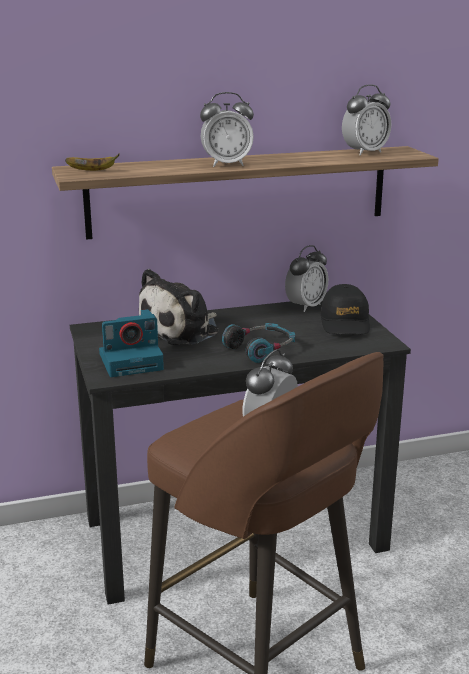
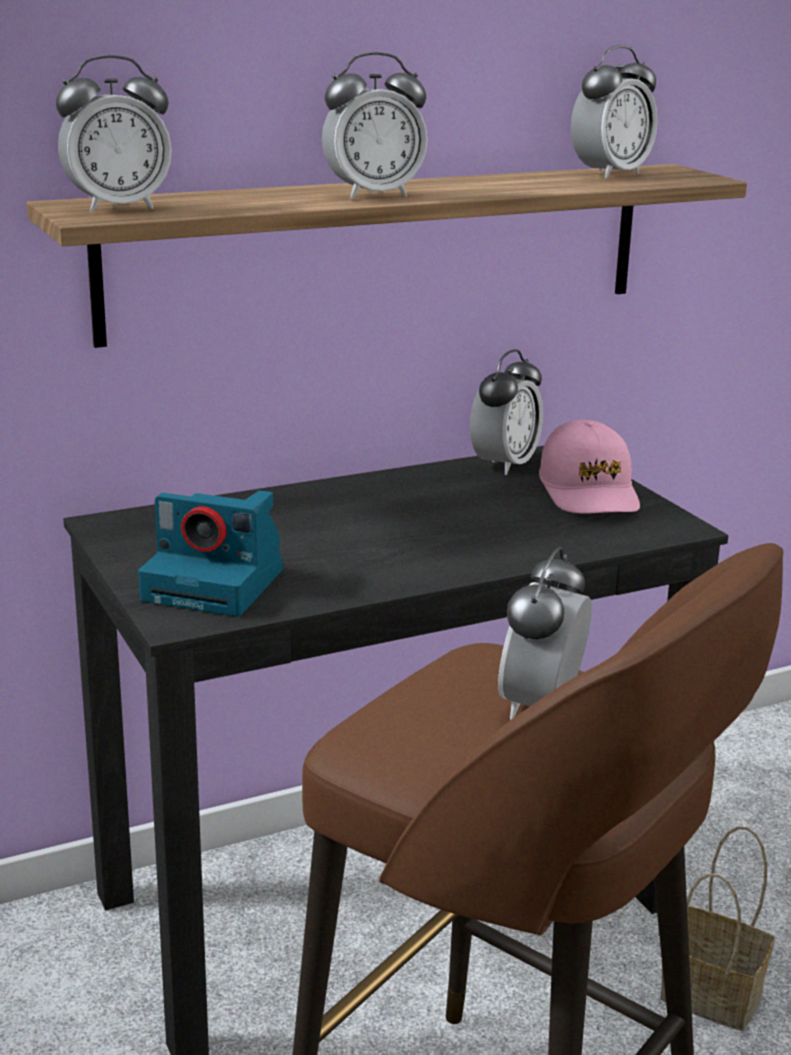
camera: 10 degrees left, 0 degrees up
banana [65,154,120,171] -> alarm clock [56,55,172,213]
camera [99,309,164,377] -> camera turned 45 degrees clockwise [138,490,283,617]
plush toy [139,269,219,345] -> none
headphones [222,323,295,363] -> none
black cap [320,284,370,334] -> pink cap [539,420,640,513]
none -> basket [660,826,774,1031]

